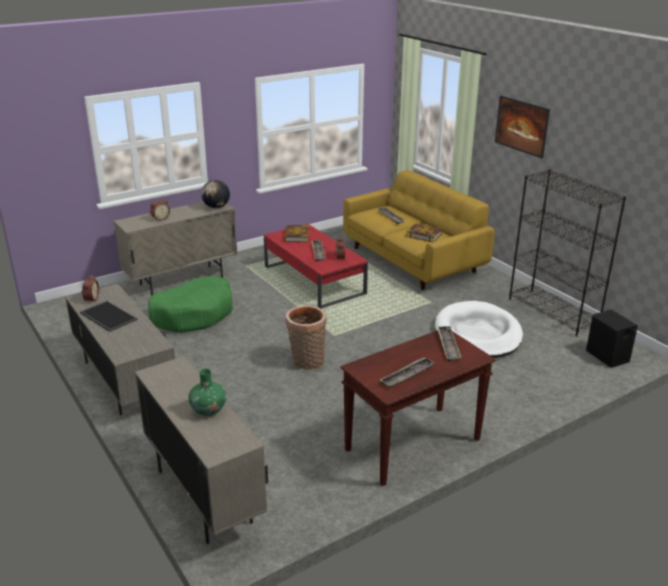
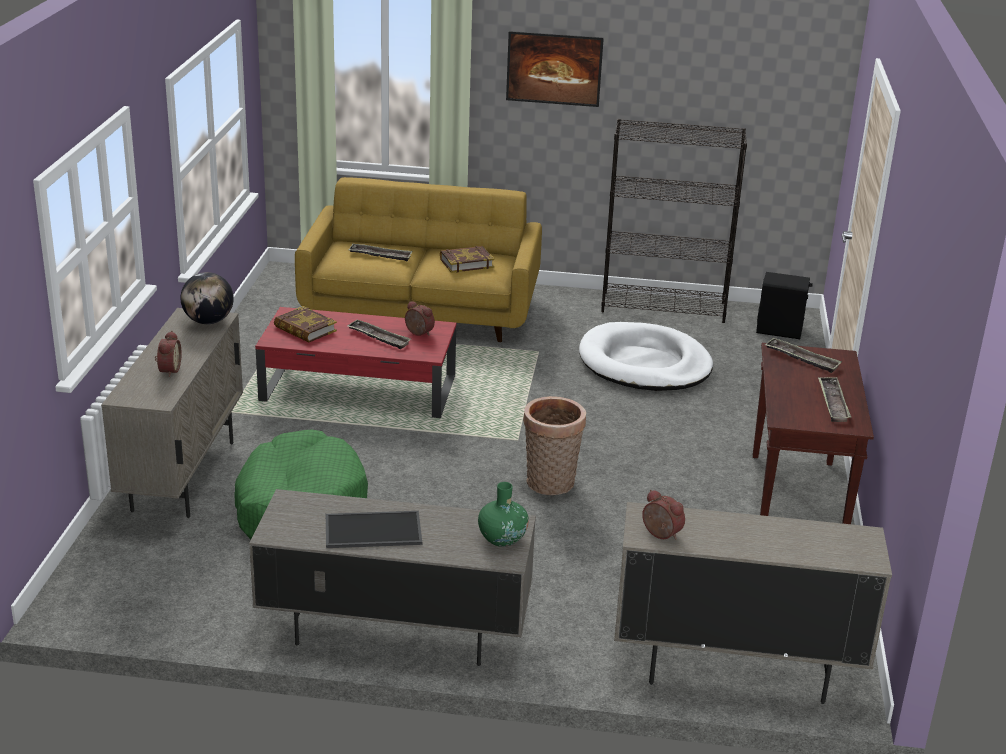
camera: 50 degrees left, 0 degrees up
alarm clock [81,275,99,304] -> alarm clock moved to [642,490,685,539]
green vase [188,369,226,416] -> green vase moved to [478,482,529,547]

